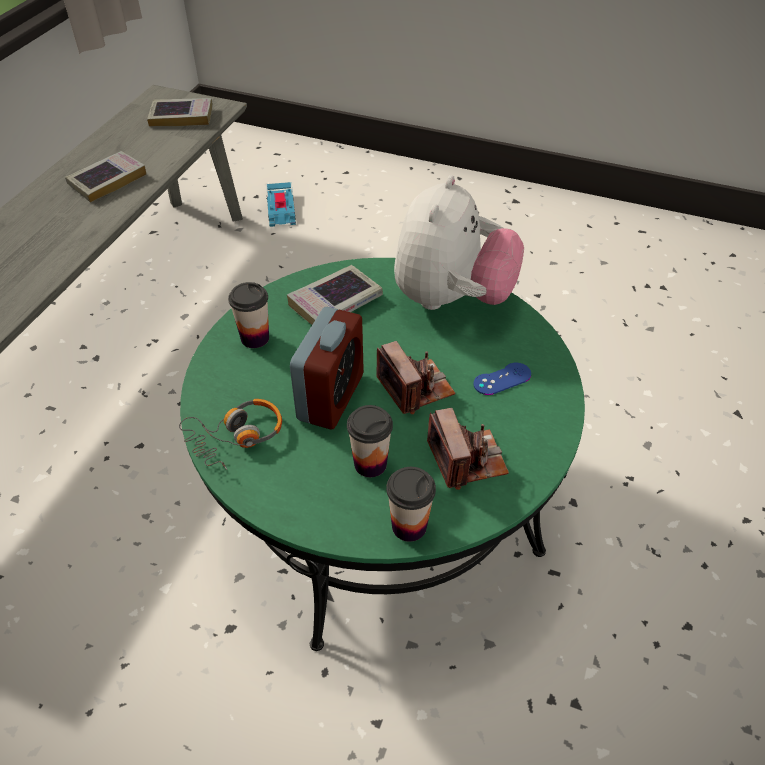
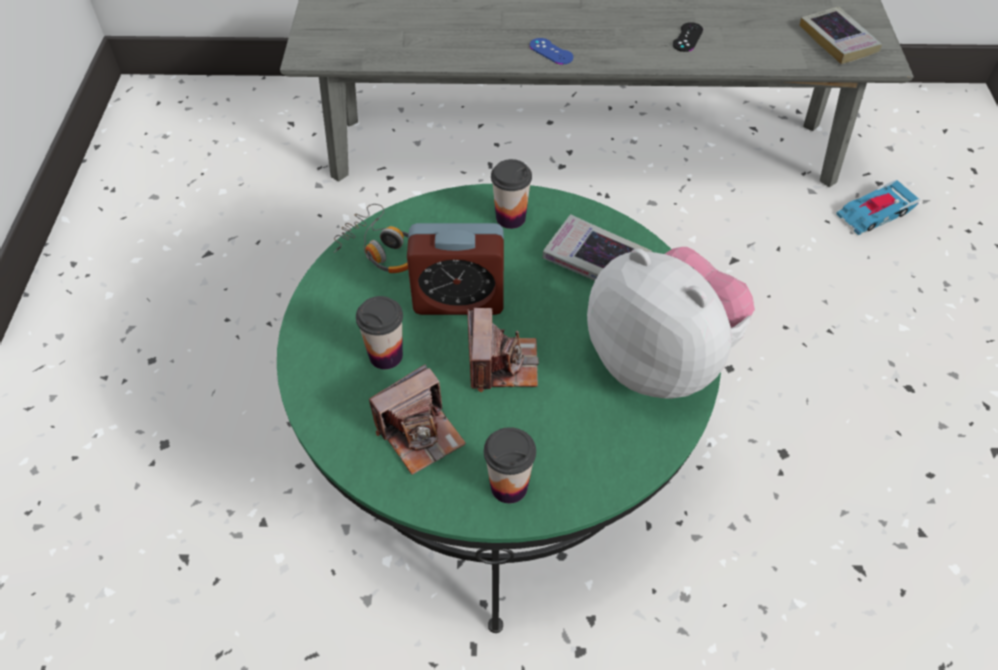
camera: 70 degrees right, 5 degrees up
book [65,151,147,203] -> black game controller [673,22,703,52]
camera [376,341,455,414] -> camera turned 45 degrees counterclockwise [467,308,539,392]
cup [386,467,436,542] -> cup moved to [484,427,536,503]
plush toy [394,175,524,310] -> plush toy turned 135 degrees counterclockwise [587,247,755,399]
blue game controller [473,363,531,395] -> blue game controller moved to [530,38,573,65]

